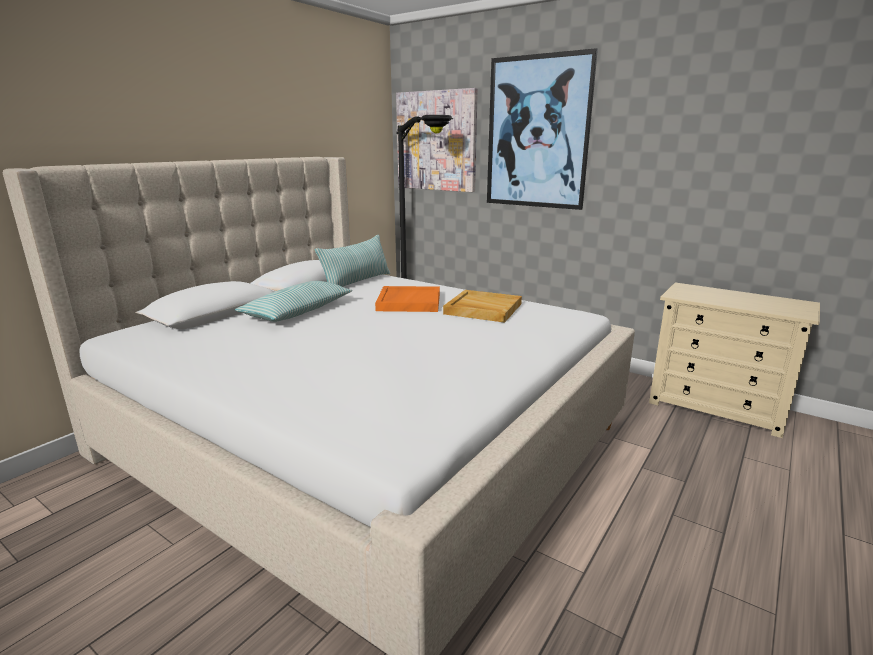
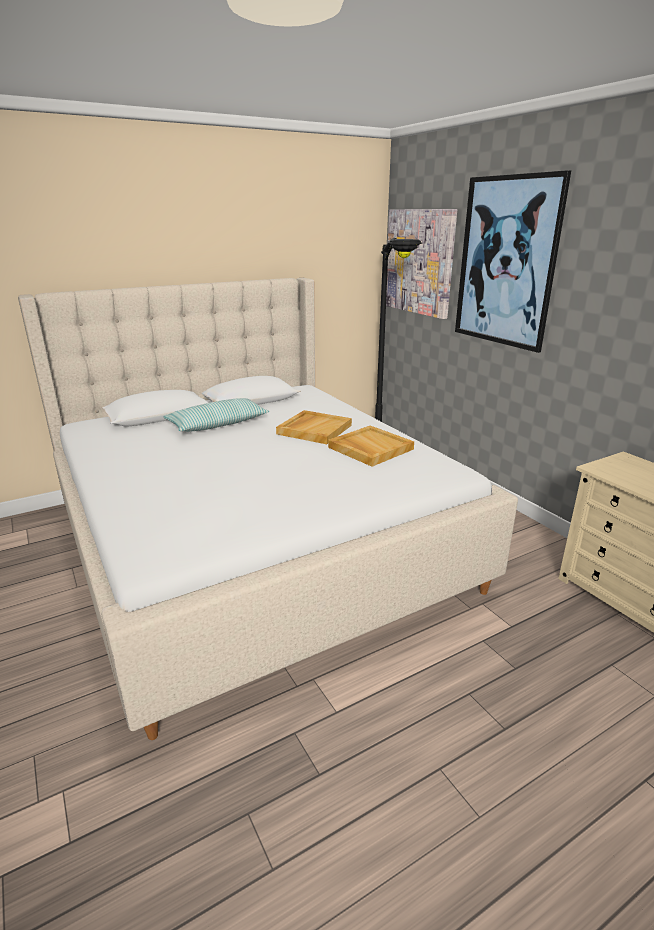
camera: 25 degrees right, 5 degrees up
pillow [315,234,390,287] -> none
orange tray [375,286,440,312] -> beige tray [276,410,352,444]

